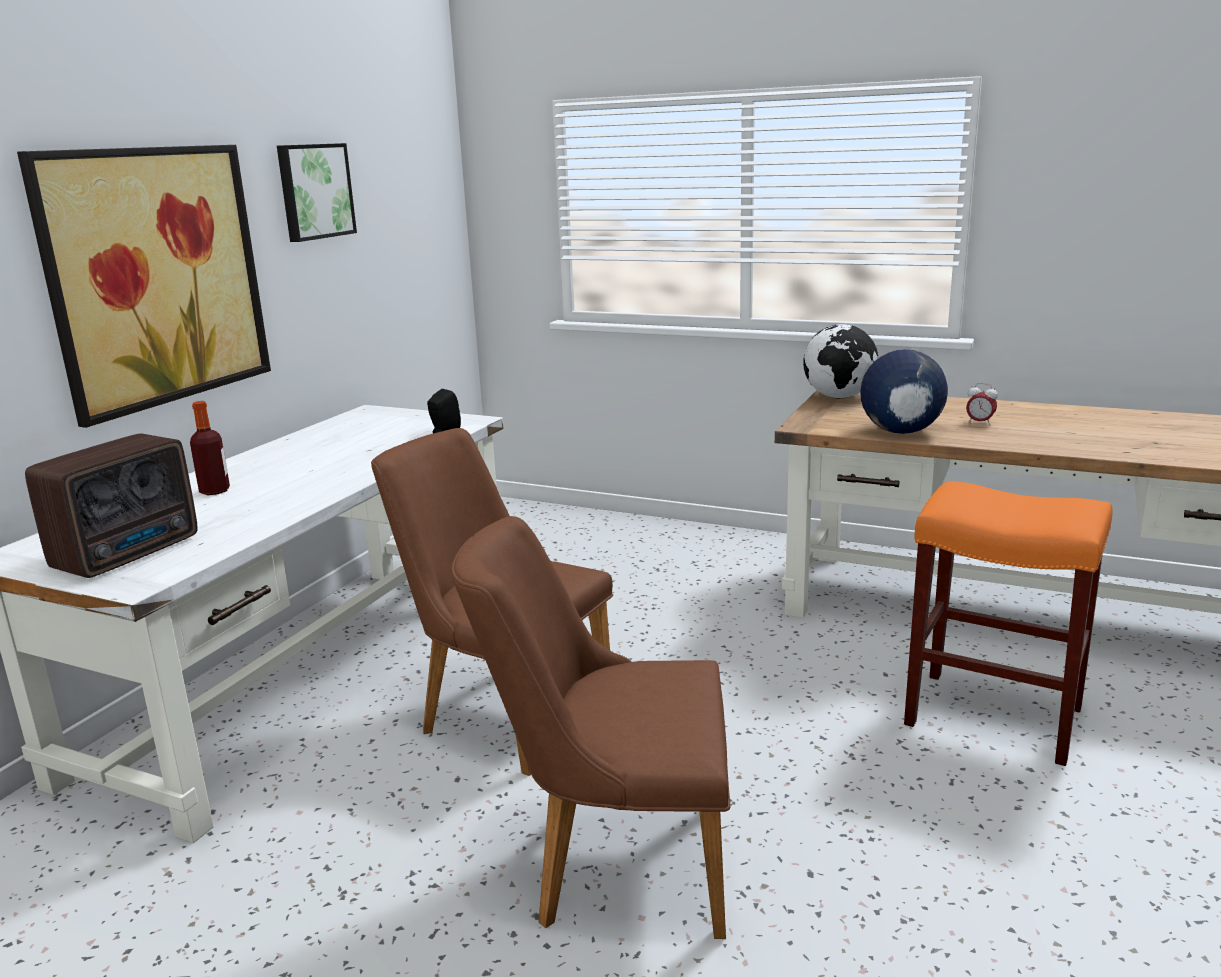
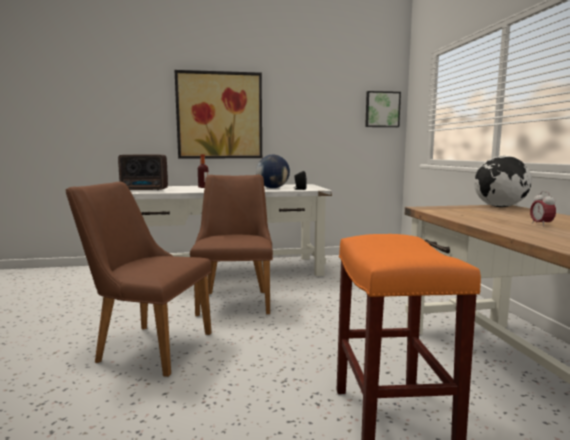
camera: 55 degrees right, 10 degrees down
picture [277,143,357,242] -> picture moved to [365,91,401,127]
brown chair [451,516,730,939] -> brown chair turned 45 degrees counterclockwise [66,182,212,377]
globe [860,349,948,434] -> globe moved to [256,154,290,188]

